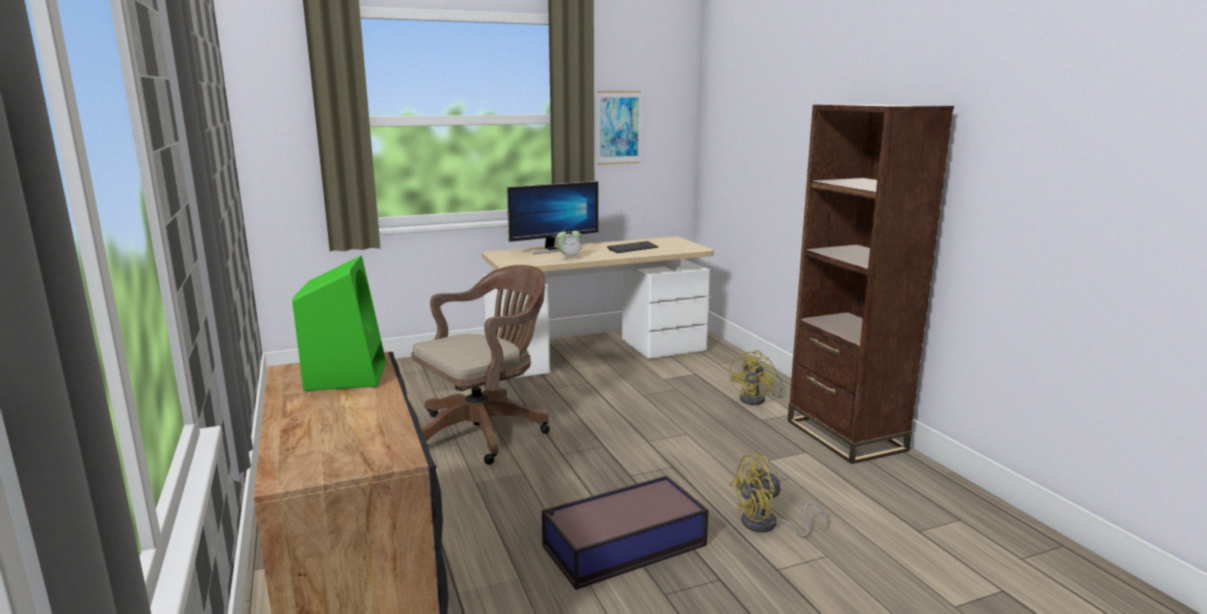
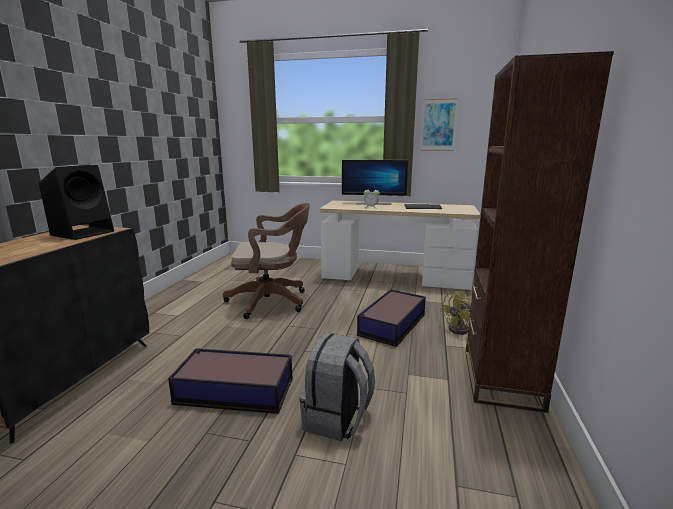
camera: 35 degrees right, 0 degrees up
green speaker [292,255,386,391] -> black speaker [39,165,114,240]
yellow fan [729,454,827,537] -> grey backpack [299,333,375,441]
none -> storage box [357,289,426,347]

